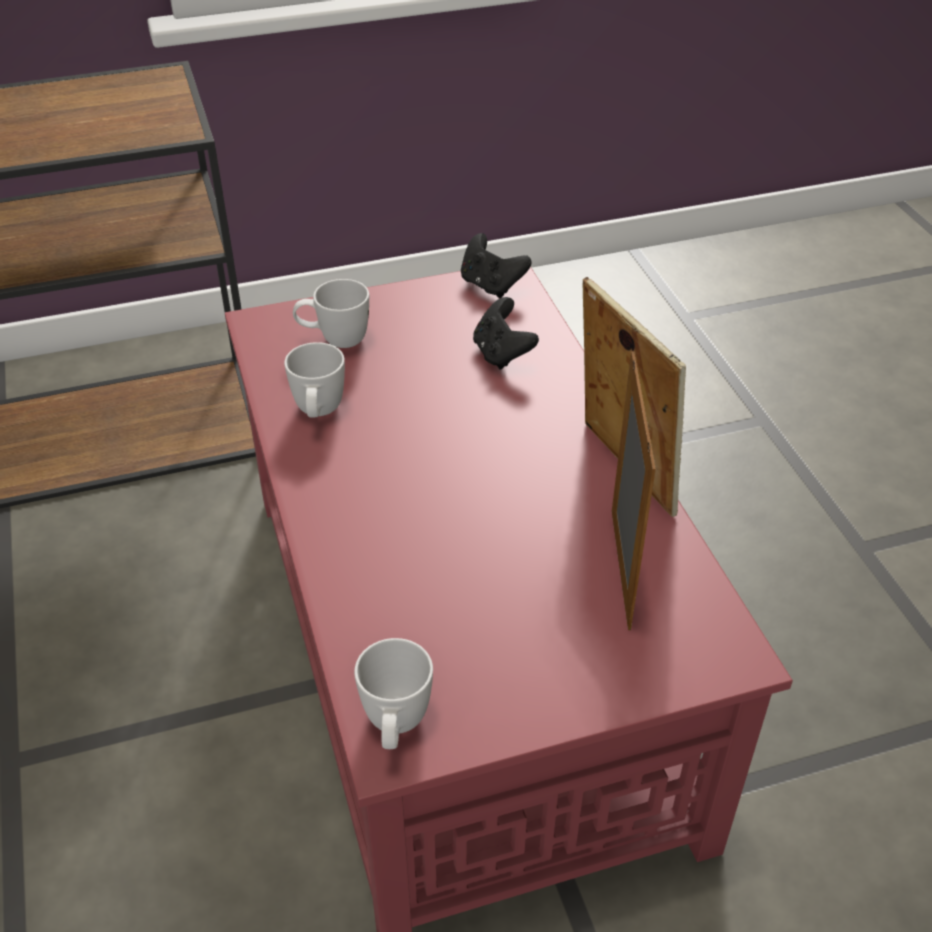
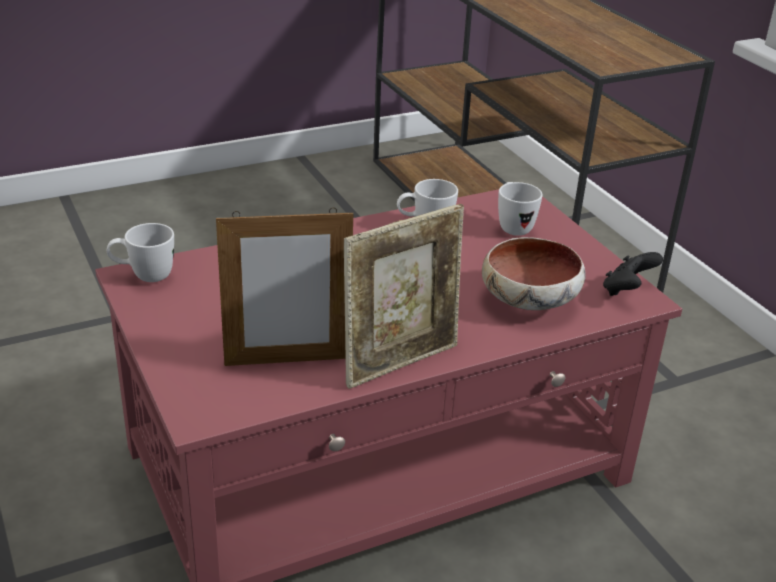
camera: 80 degrees right, 10 degrees down
black game controller [473,297,539,370] -> bowl [482,237,586,310]

